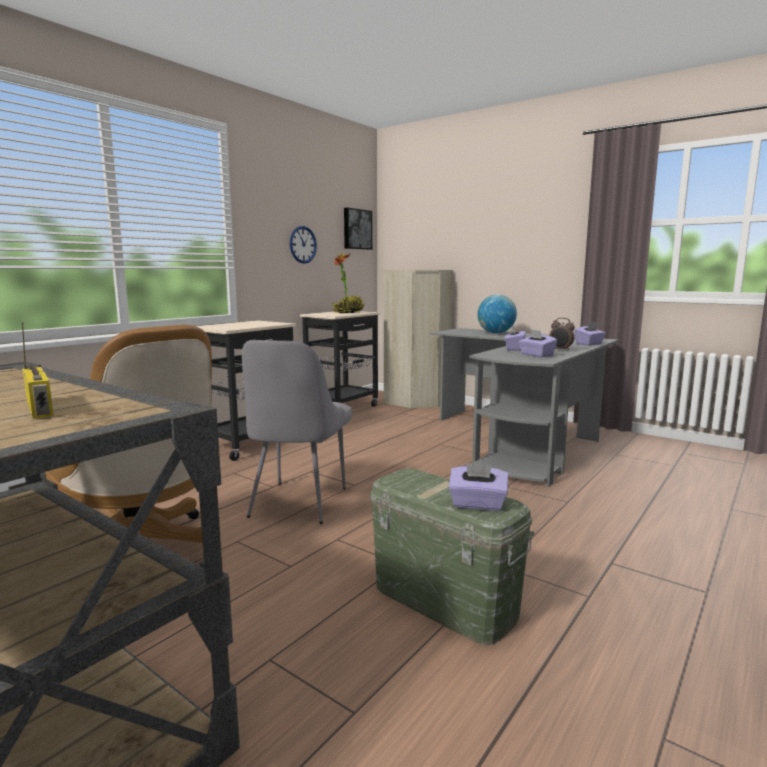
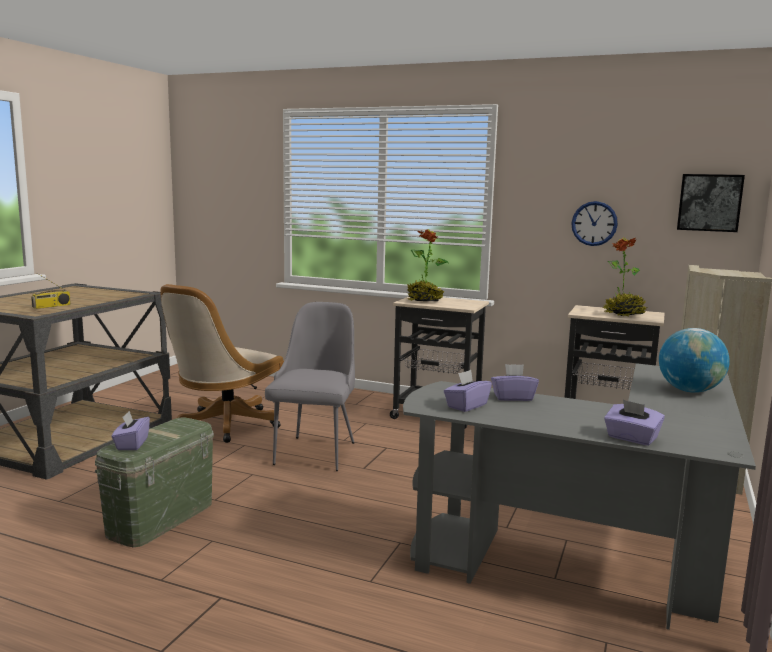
camera: 75 degrees right, 0 degrees up
grey chair [242,340,352,524] -> grey chair turned 105 degrees clockwise [265,302,355,471]
alarm clock [549,318,575,351] -> none
none -> potted plant [407,229,449,301]

